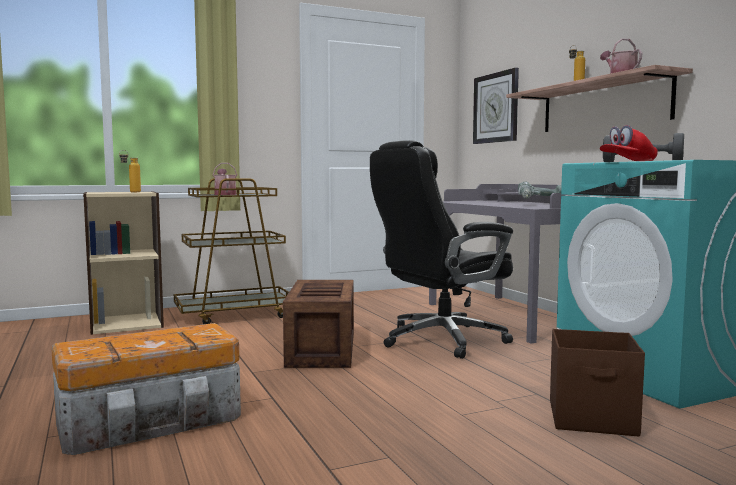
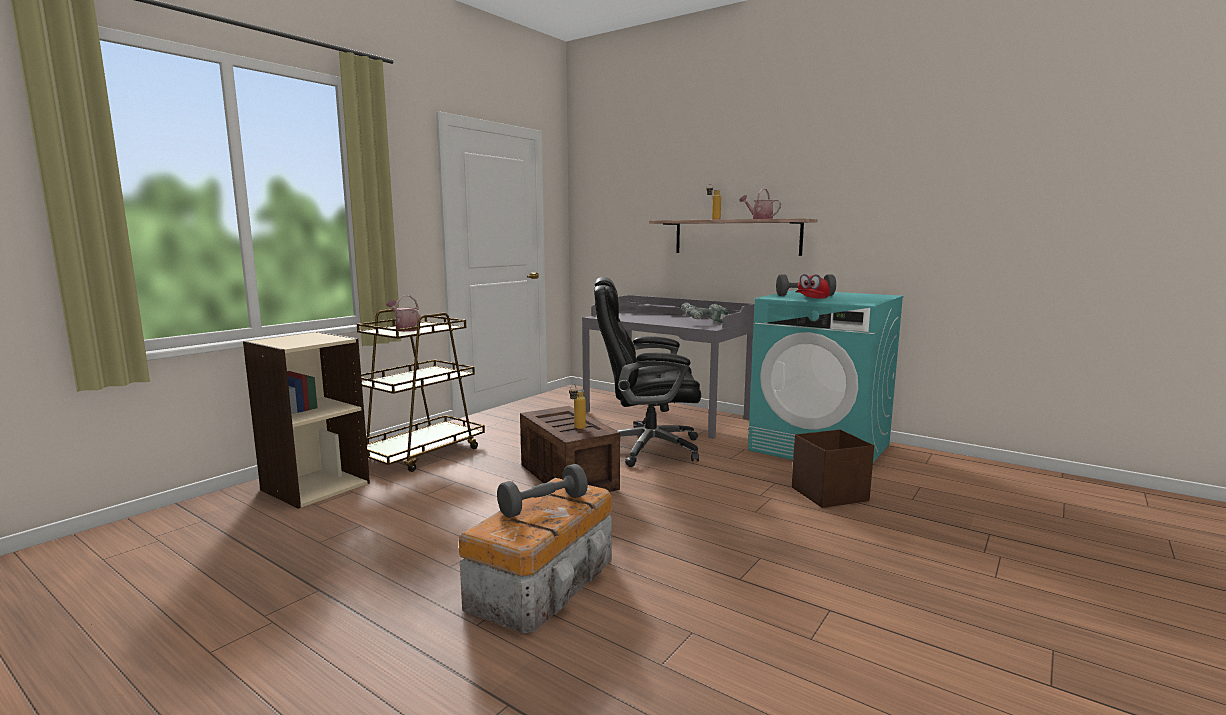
camera: 30 degrees left, 5 degrees up
bottle [119,150,141,192] -> bottle moved to [569,384,586,429]
black office chair [370,140,513,359] -> black office chair turned 60 degrees clockwise [594,277,701,467]
wall clock [473,68,519,144] -> none
none -> grey dumbbell [497,464,588,518]

